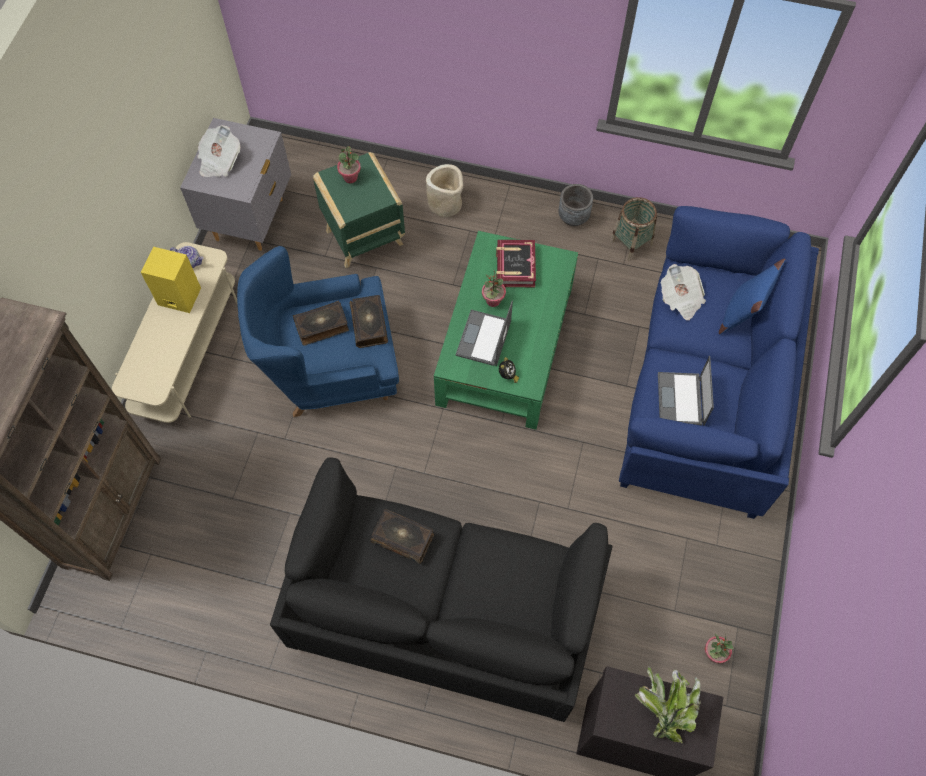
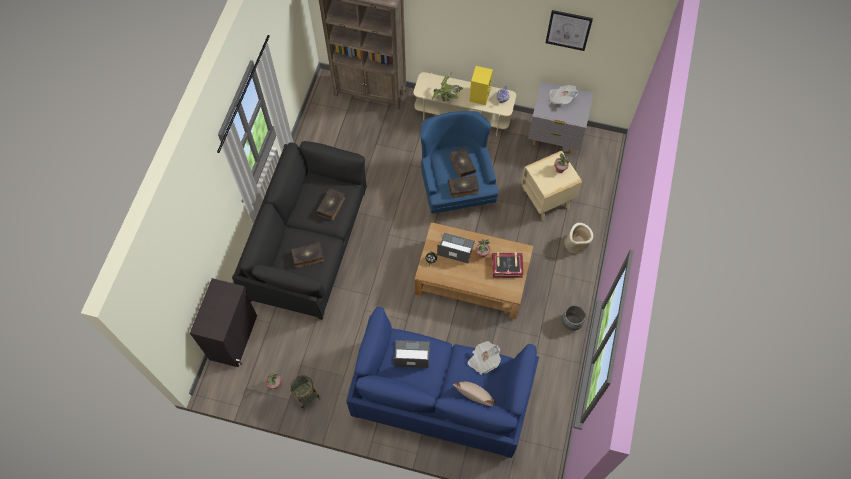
camera: 90 degrees right, 0 degrees up
green side table [313,152,405,268] -> beige side table [521,151,582,220]
green coffee table [434,231,578,430] -> brown coffee table [415,222,533,319]
basket [610,197,657,261] -> basket moved to [289,375,321,411]
potted plant [635,666,701,743] -> potted plant moved to [432,72,463,101]
blue pillow [719,259,785,334] -> beige pillow [453,382,496,406]
none -> book [291,242,324,268]
none -> picture [546,10,593,51]

